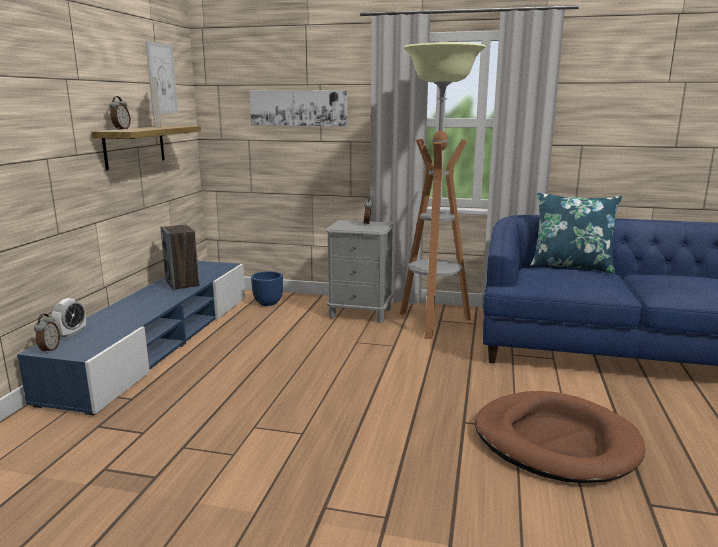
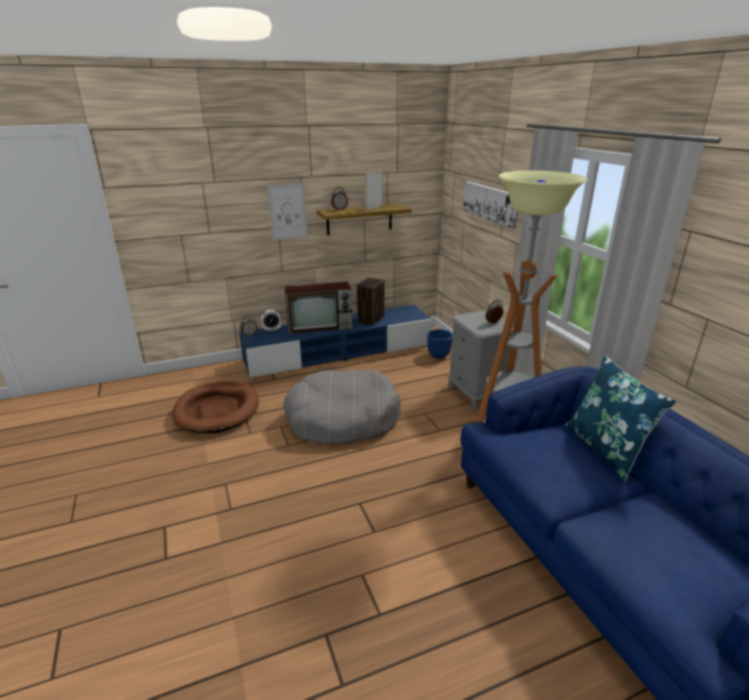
camera: 55 degrees right, 10 degrees up
picture [145,41,178,114] -> picture moved to [268,184,307,240]
brown dog bed [475,391,645,483] -> brown dog bed moved to [172,381,259,433]
none -> grey dog bed [283,369,401,445]
none -> television [285,282,352,334]

